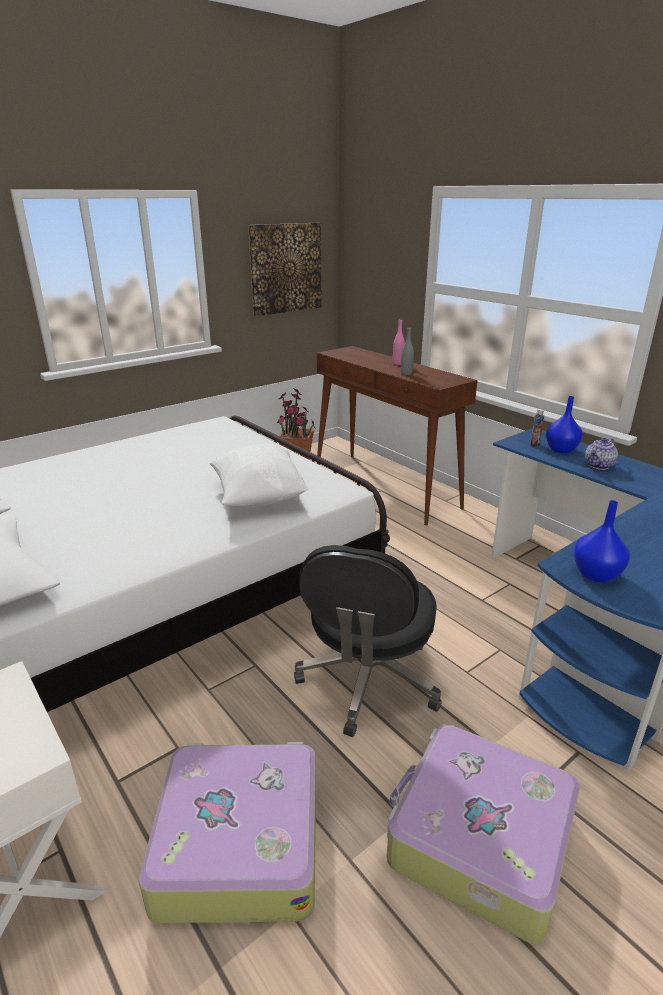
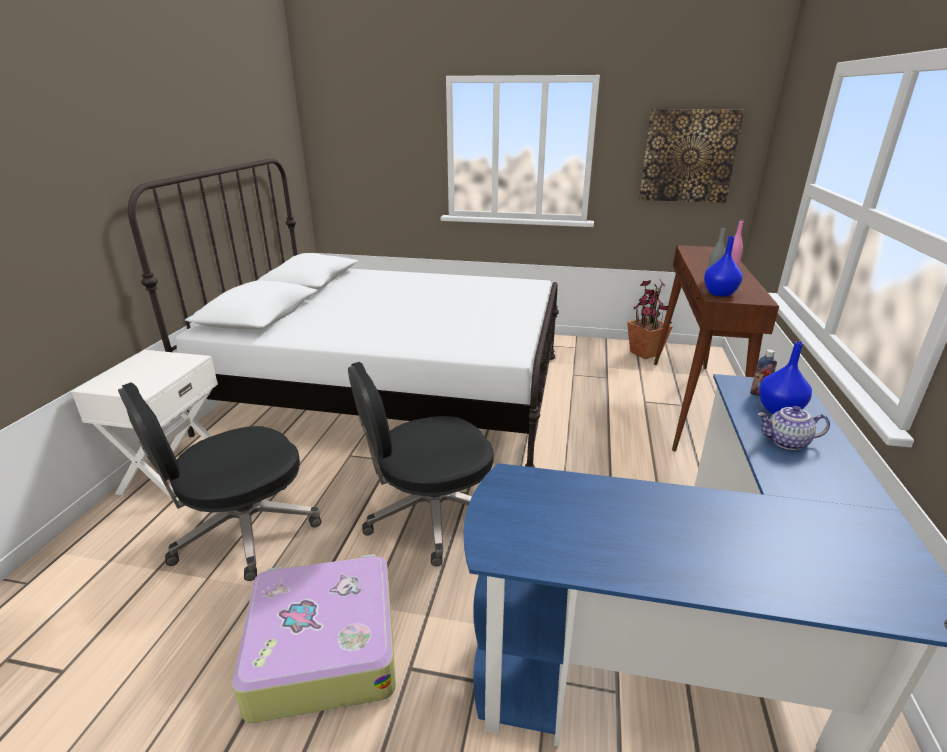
camera: 50 degrees right, 0 degrees up
suitcase [139,742,316,923] -> black office chair [118,382,321,581]
white pillow [209,444,309,508] -> none
blue vase [574,500,630,582] -> blue vase moved to [704,236,743,297]

